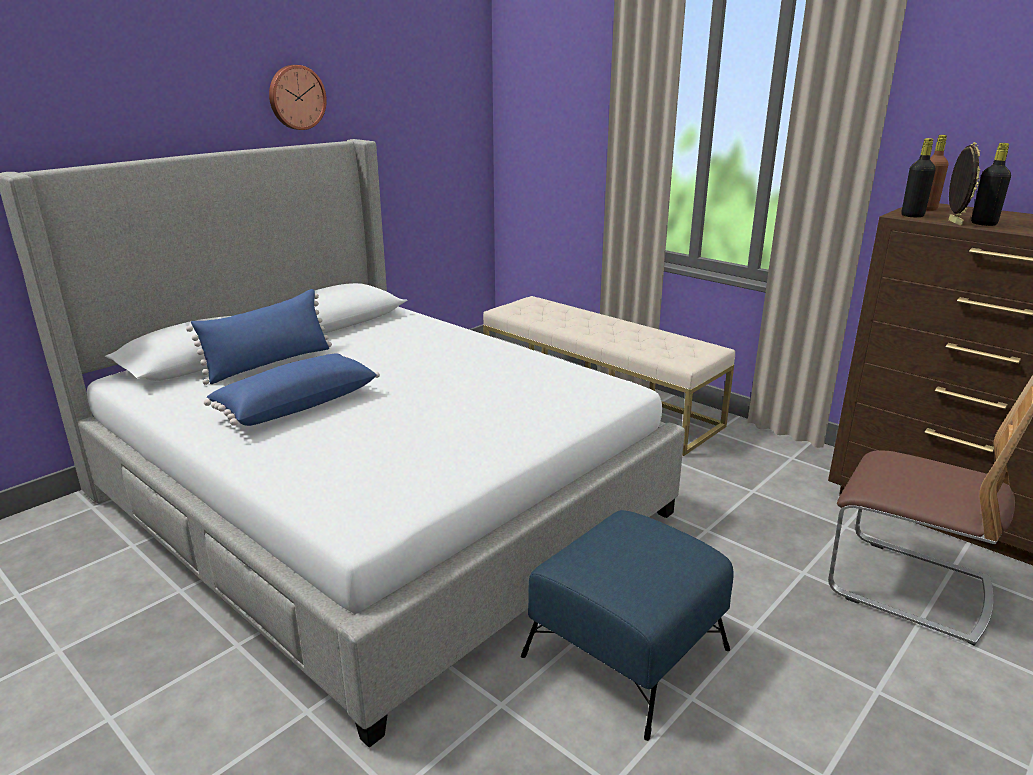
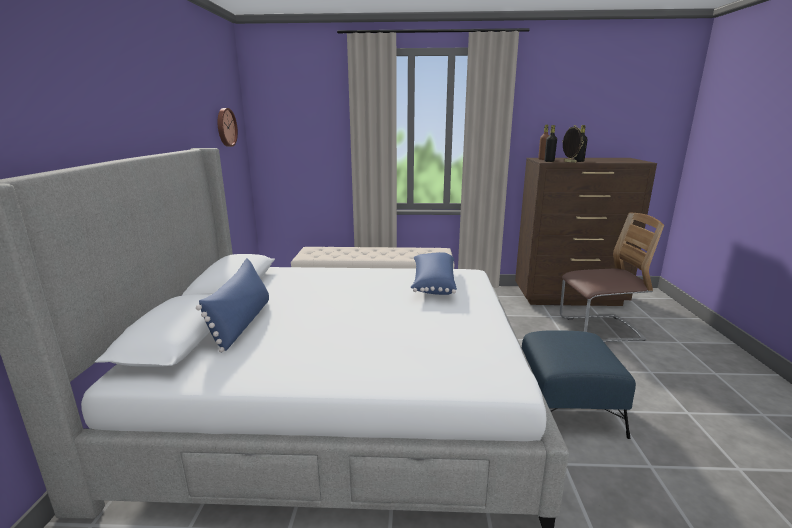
camera: 40 degrees left, 5 degrees down
blue pillow [204,354,380,426] -> blue pillow moved to [410,252,457,295]
wall clock [269,65,327,130] -> wall clock moved to [218,108,238,147]

